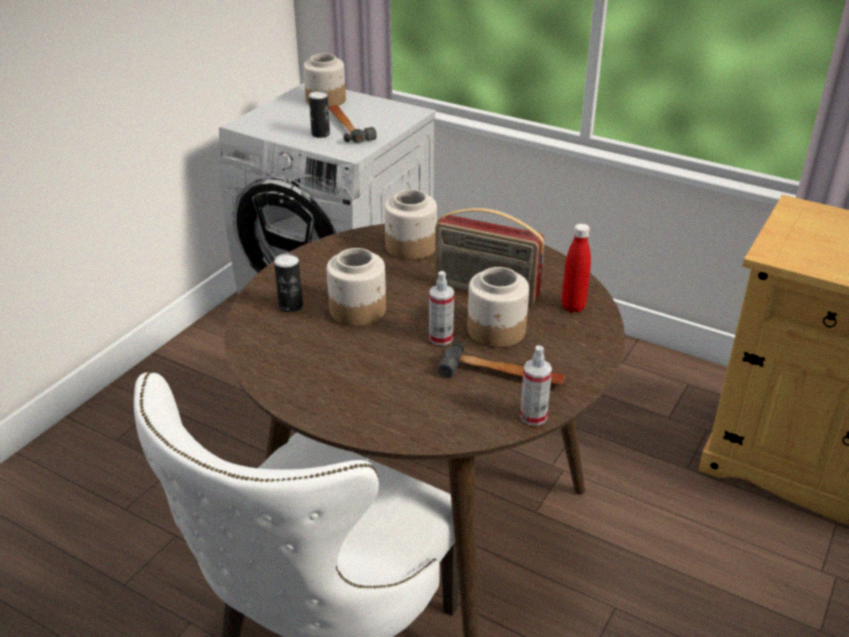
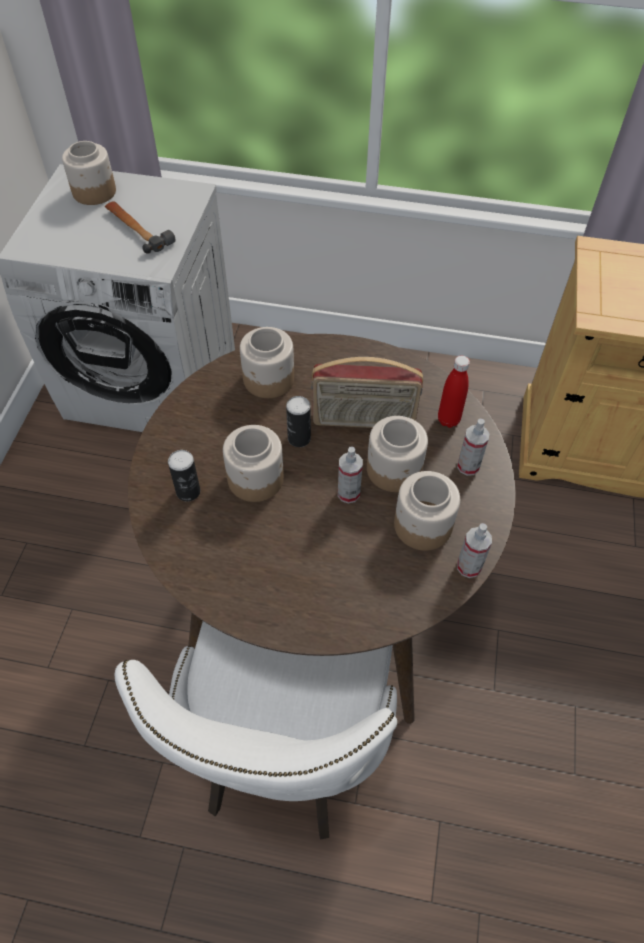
camera: 20 degrees left, 20 degrees up
can [309,91,330,138] -> can moved to [286,396,311,447]
hammer [437,342,566,386] -> jar [394,471,460,551]
none -> spray bottle [457,419,489,476]

